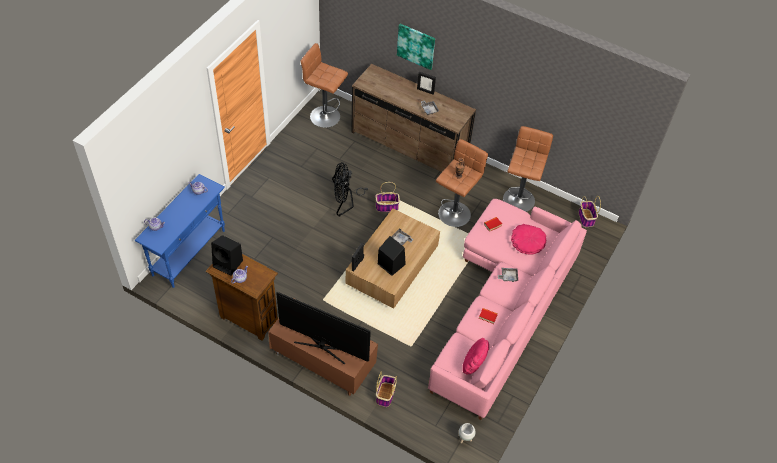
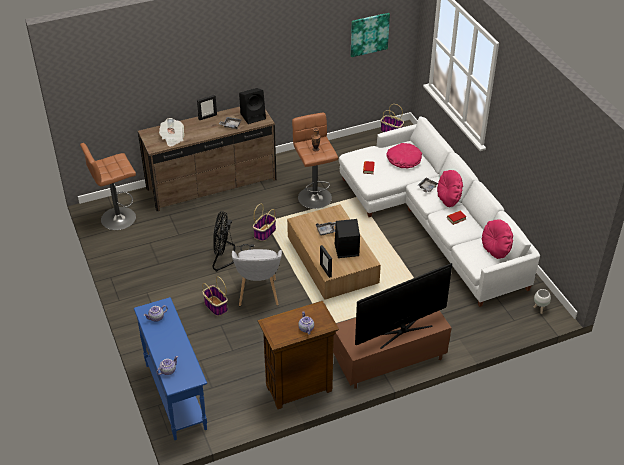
camera: 50 degrees left, 10 degrees down
black speaker [211,235,243,276] -> black speaker moved to [239,88,266,124]
black fan [332,162,369,217] -> black fan turned 60 degrees clockwise [212,211,254,272]
basket [376,371,397,407] -> basket moved to [202,276,228,316]
picture [397,24,435,70] -> picture moved to [351,13,390,57]
pink sofa [428,199,587,420] -> white sofa [339,116,540,307]
brown stool [503,126,553,212] -> none
none -> newspaper [159,118,184,147]
none -> grey armchair [232,249,282,306]
none -> pink pillow [437,170,463,207]

